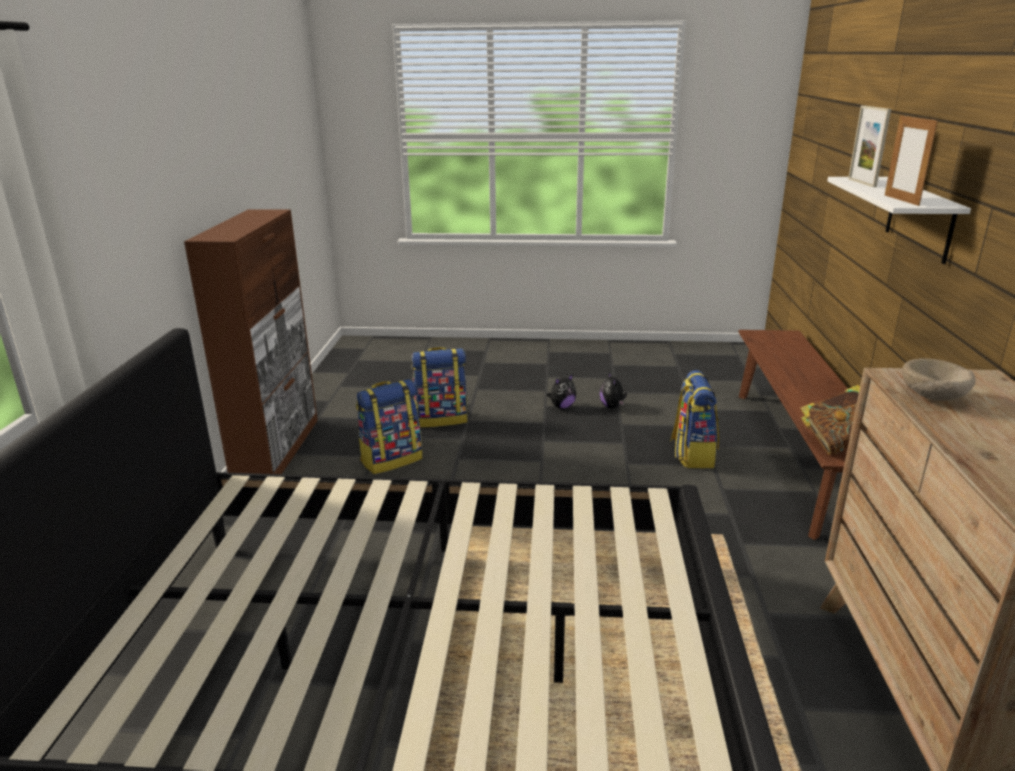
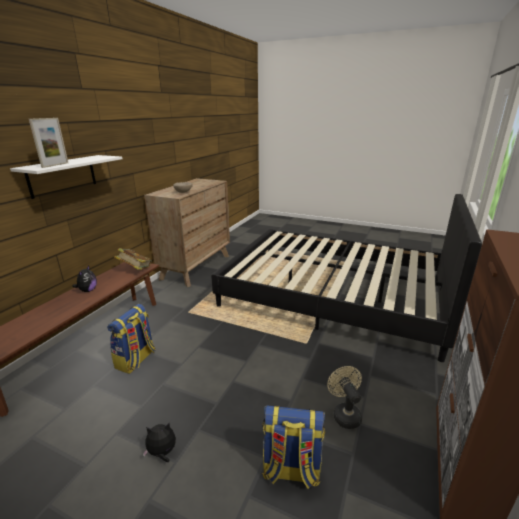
camera: 160 degrees left, 0 degrees up
backpack [356,379,423,474] -> beige fan [327,366,362,429]
plush toy [600,371,627,408] -> plush toy moved to [72,266,97,292]
picture frame [885,113,938,206] -> none

